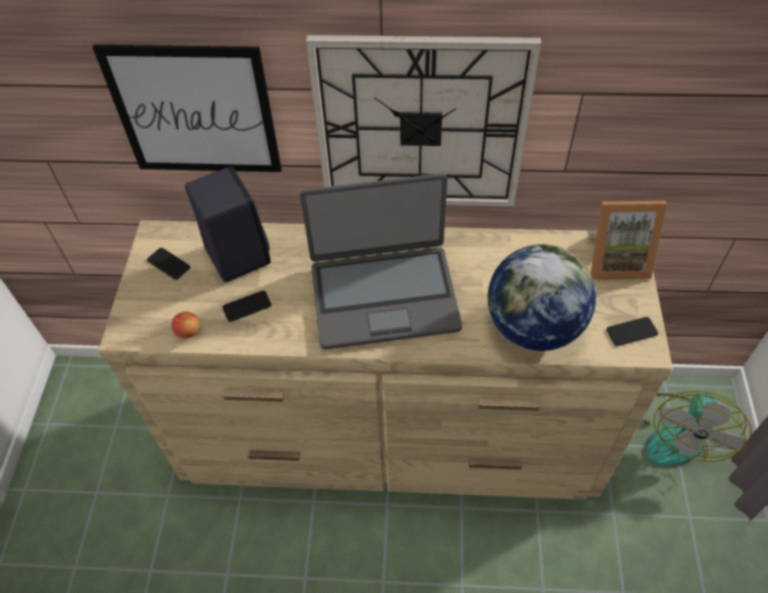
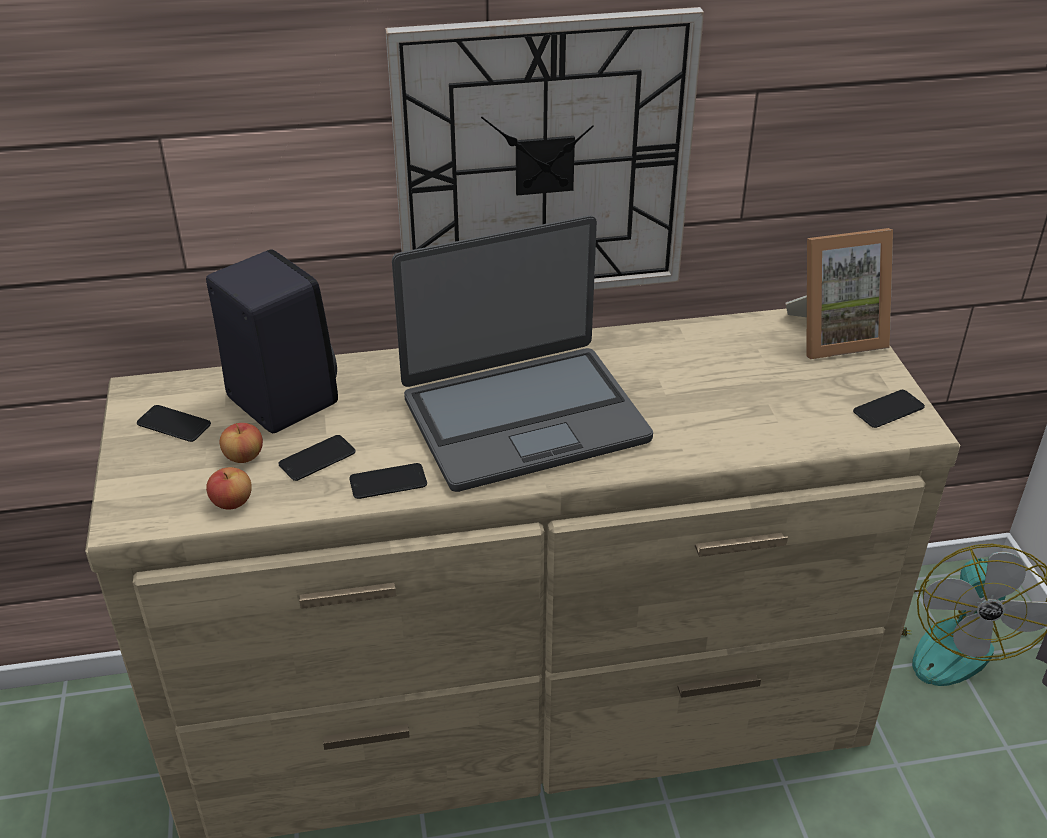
camera: 15 degrees left, 15 degrees down
picture [93,45,282,172] -> none
globe [488,244,596,351] -> none
none -> apple [220,423,263,463]
none -> phone [349,463,427,499]

